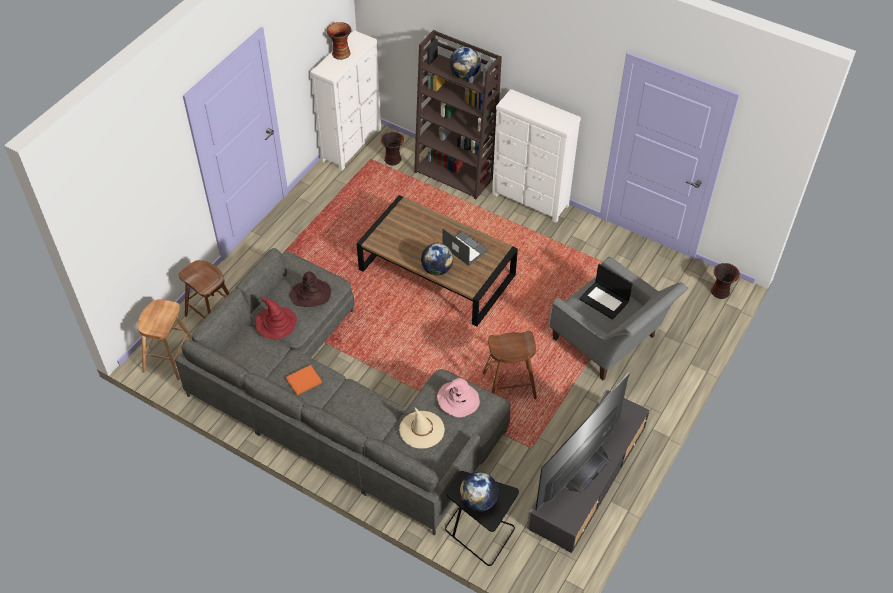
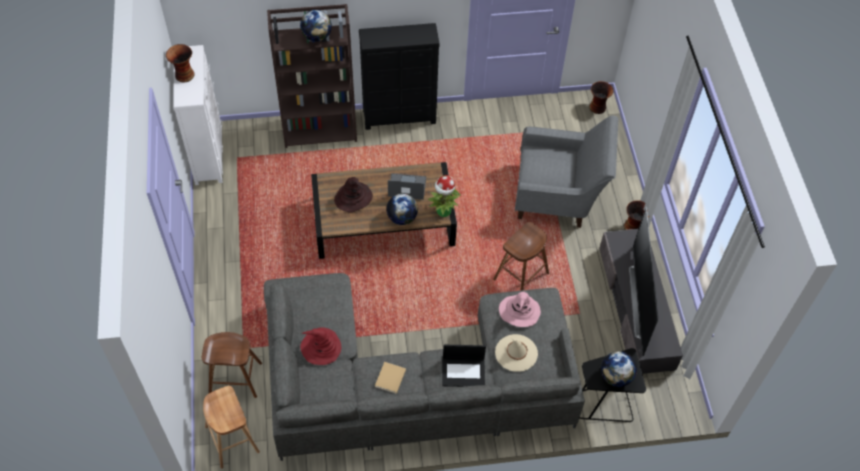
camera: 40 degrees left, 5 degrees up
orange book [286,365,322,395] -> beige book [375,362,406,394]
brown hat [290,271,331,307] -> brown hat moved to [334,177,373,212]
vase [381,132,404,166] -> vase moved to [624,200,650,230]
white dresser [492,89,581,223] -> black dresser [359,23,440,130]
laptop [579,264,633,320] -> laptop moved to [442,345,486,387]
none -> potted plant [427,175,461,217]

